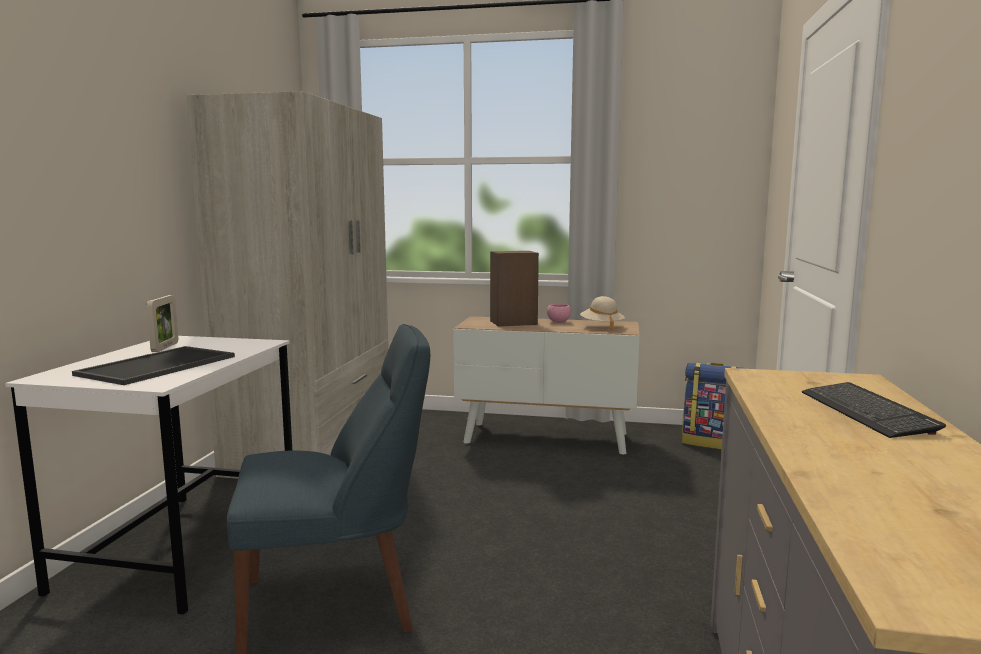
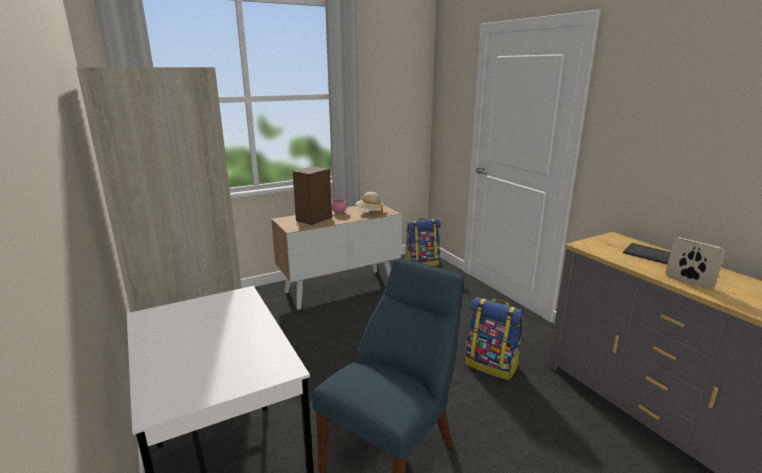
camera: 40 degrees left, 10 degrees up
tray [72,346,235,385] -> none
picture frame [146,295,178,352] -> picture frame moved to [666,238,725,289]
none -> backpack [465,297,524,380]

